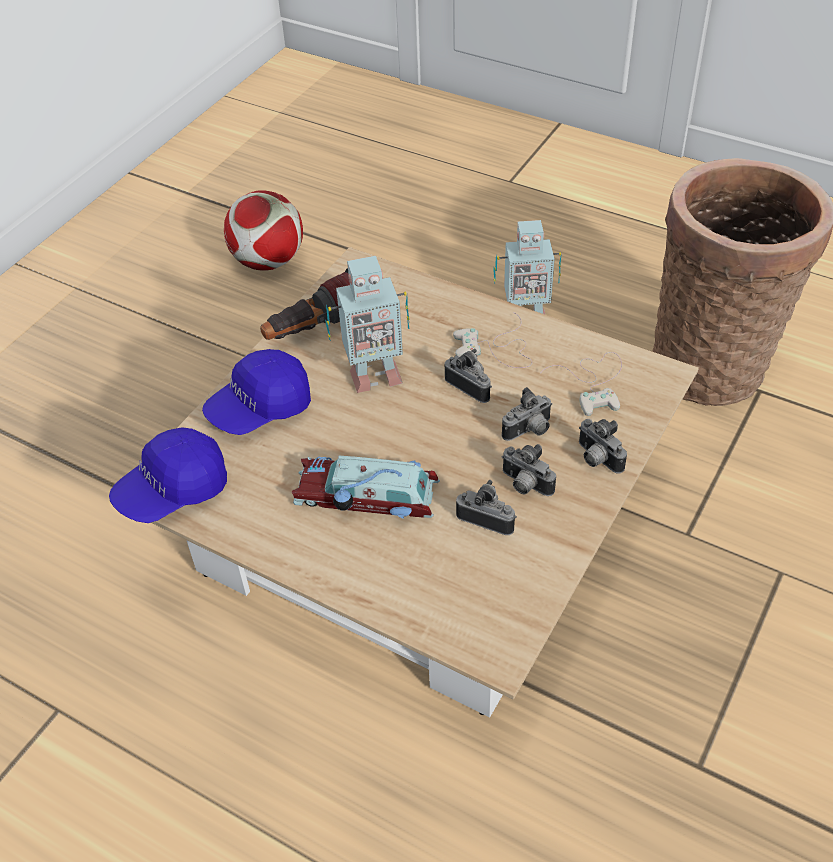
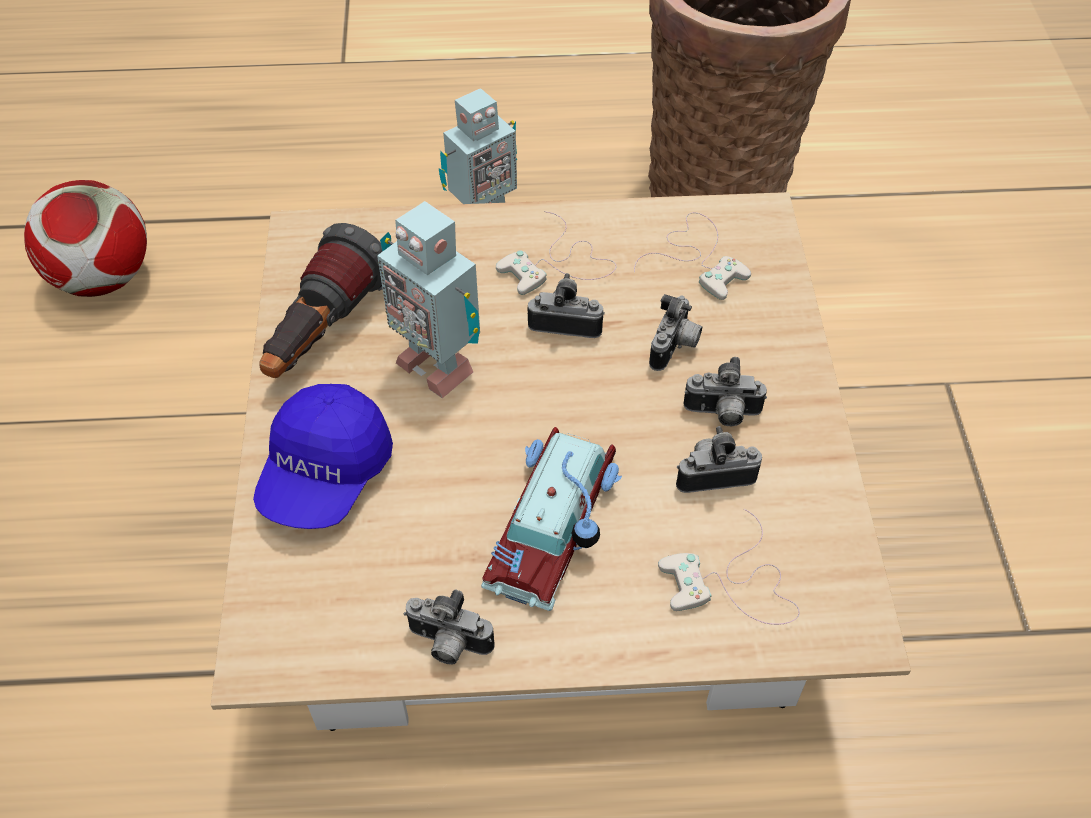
camera: 35 degrees left, 5 degrees up
blue cap [109,427,227,523] -> none
toy car [292,455,440,519] -> toy car turned 45 degrees counterclockwise [481,427,622,611]
toy robot [325,256,410,393] -> toy robot turned 90 degrees clockwise [377,201,480,398]
camera [579,419,627,474] -> camera moved to [404,590,495,665]
none -> white game controller [658,509,800,625]

